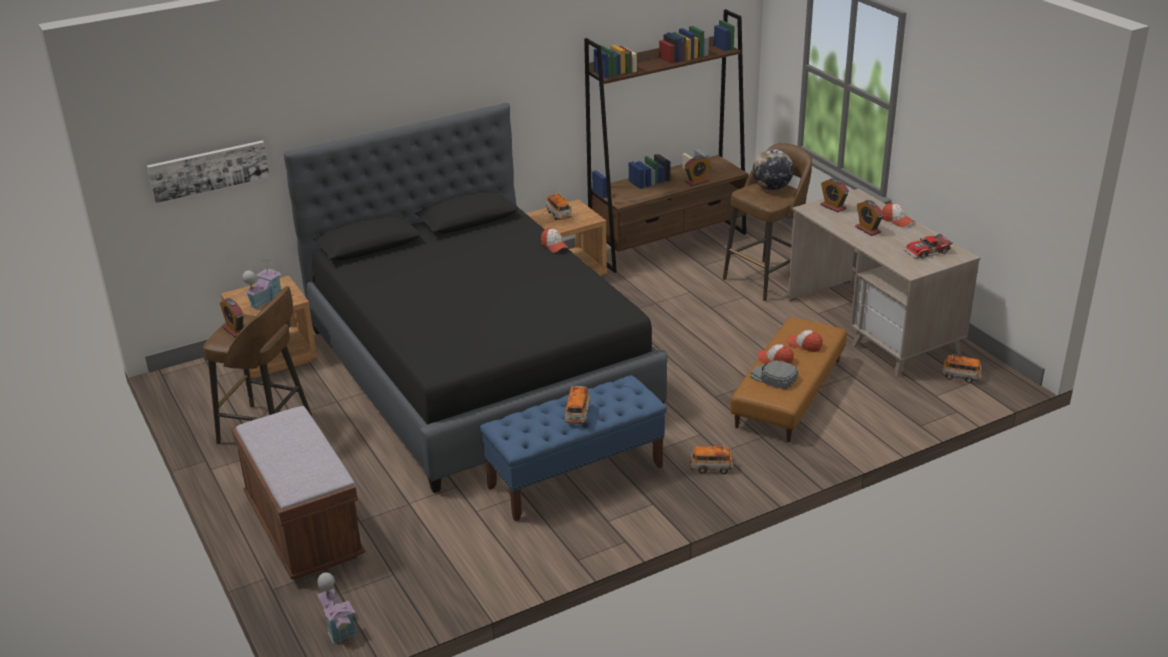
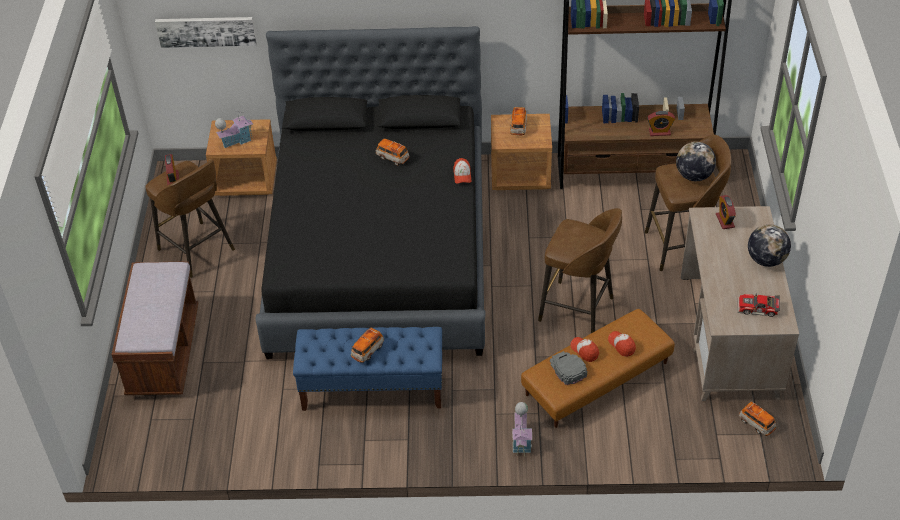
camera: 30 degrees right, 15 degrees up
toy house [317,572,356,644] -> toy house moved to [512,402,532,456]
toy car [690,445,734,474] -> toy car moved to [376,138,410,166]
alarm clock [855,200,884,236] -> none
cap [882,203,914,227] -> globe [748,224,791,267]
none -> brown stool [538,208,622,333]

